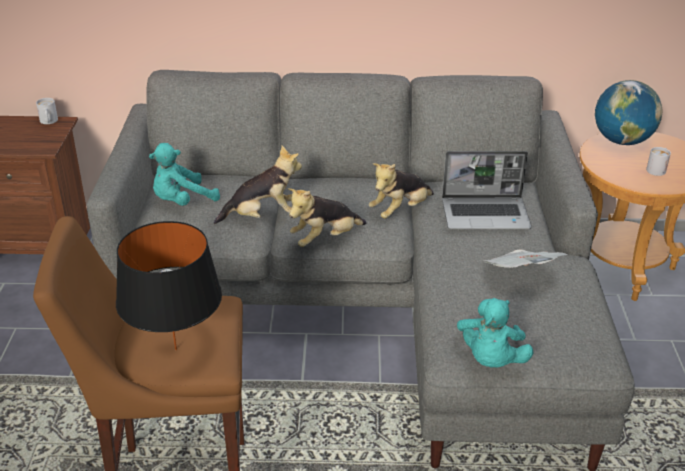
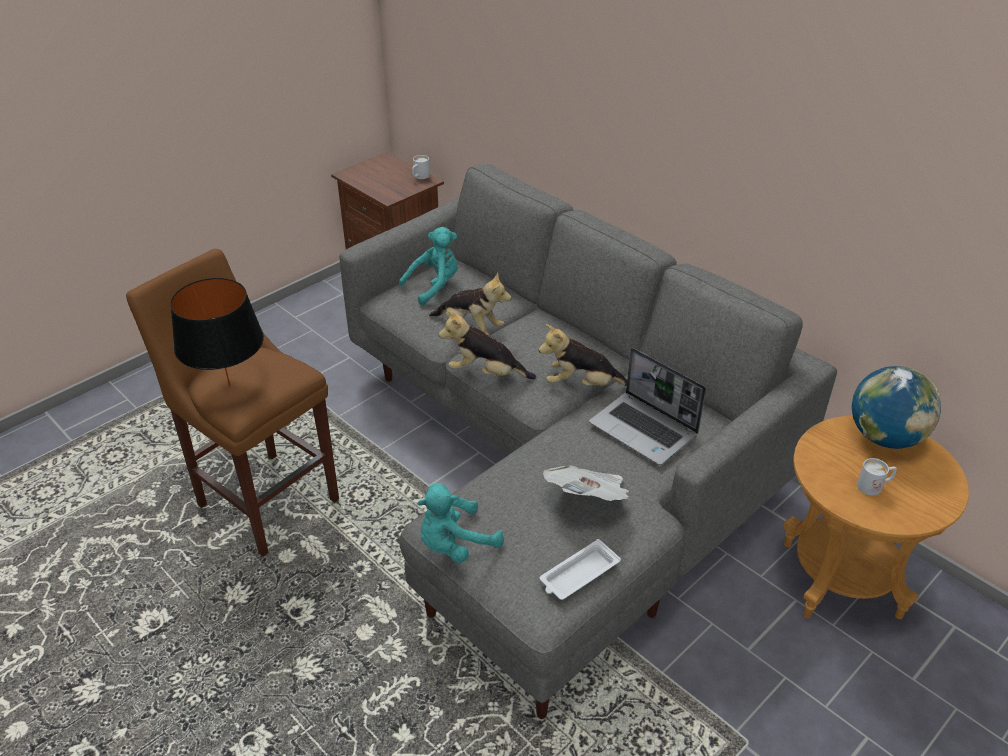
camera: 45 degrees right, 5 degrees up
turquoise plush toy [149,143,220,206] -> turquoise plush toy turned 135 degrees clockwise [399,227,458,305]
none -> white tray [540,539,621,600]

